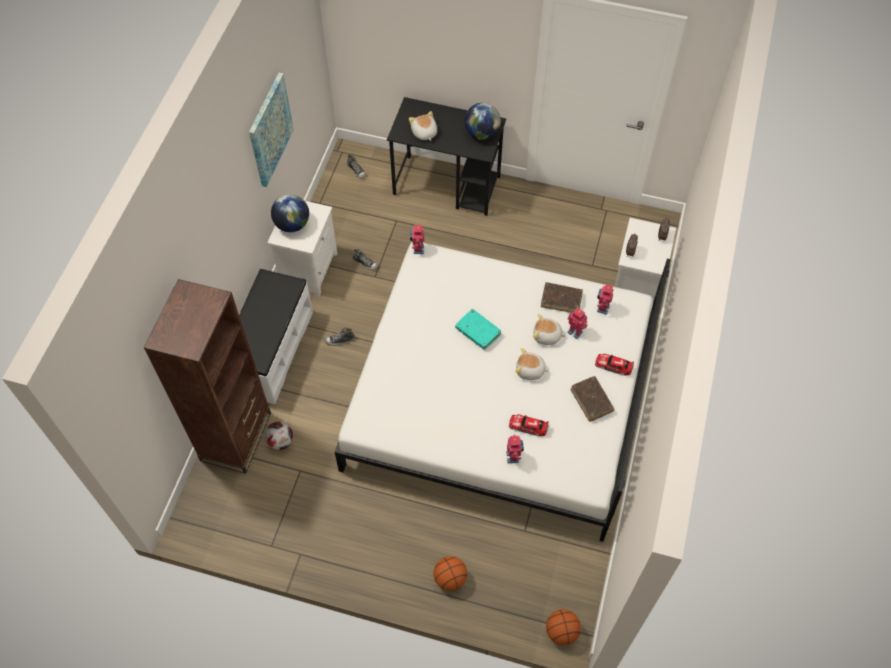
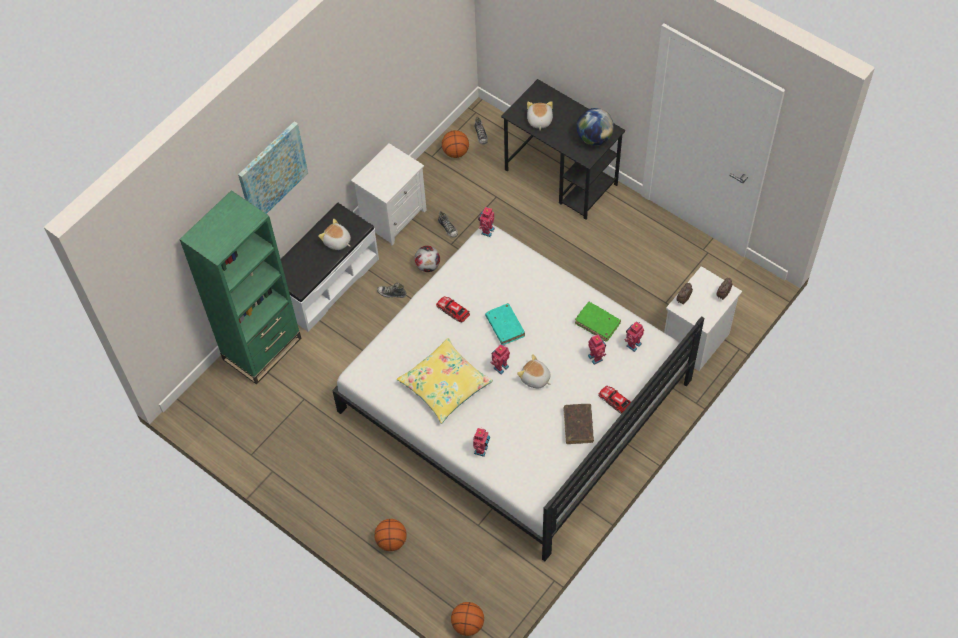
camera: 25 degrees right, 0 degrees up
brown bookcase [144,279,271,474] -> green bookcase [179,190,301,384]
picture [249,73,294,187] -> picture moved to [238,121,308,214]
football [265,422,293,450] -> football moved to [414,246,440,272]
globe [271,194,309,232] -> none
toy car [509,414,549,436] -> toy car moved to [436,296,470,322]
plush toy [533,314,566,345] -> plush toy moved to [318,219,351,250]
brown book [541,282,583,313] -> green book [575,302,621,342]
none -> yellow pillow [397,338,493,424]
none -> basketball [442,130,469,158]
none -> toy robot [490,344,510,374]

